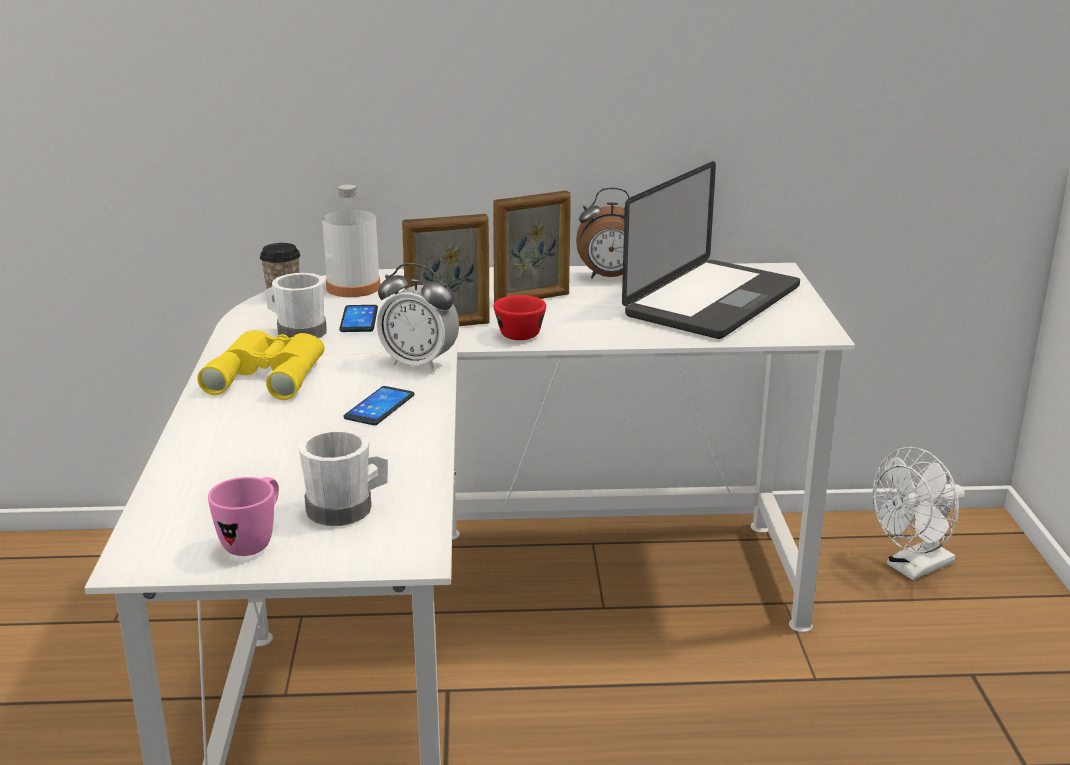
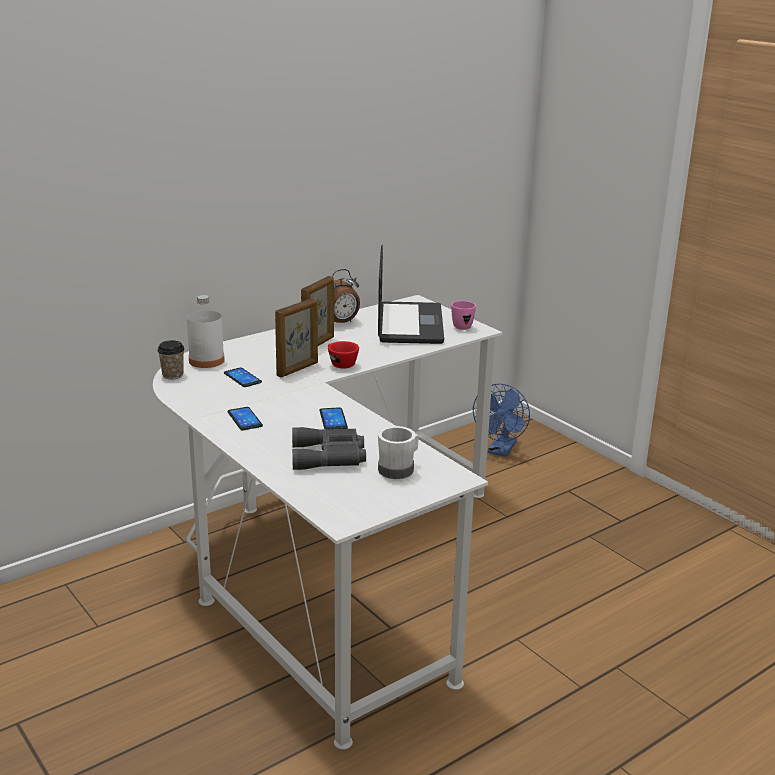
camera: 35 degrees left, 0 degrees up
yellow binoculars [197,330,325,400] -> phone [228,407,263,430]
pink mug [208,477,279,556] -> pink mug moved to [451,301,476,330]
white mug [265,273,327,338] -> none
alarm clock [377,263,459,372] -> none
white fan [873,447,965,580] -> blue fan [473,384,530,457]
none -> grey binoculars [292,427,366,470]

